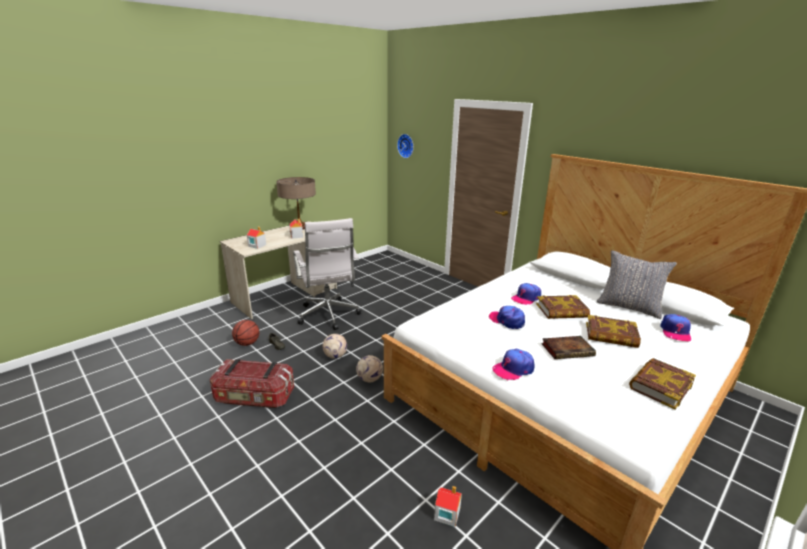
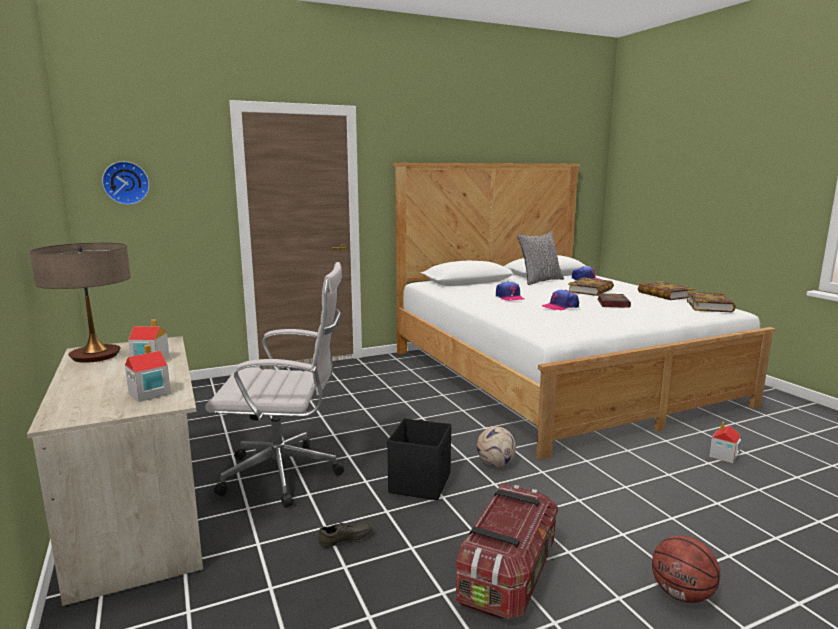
camera: 70 degrees left, 10 degrees down
basketball [232,320,259,346] -> basketball moved to [652,535,720,603]
football [323,334,347,359] -> black storage box [387,418,451,500]
cap [492,349,535,381] -> none
book [536,295,590,319] -> book moved to [687,292,736,313]

